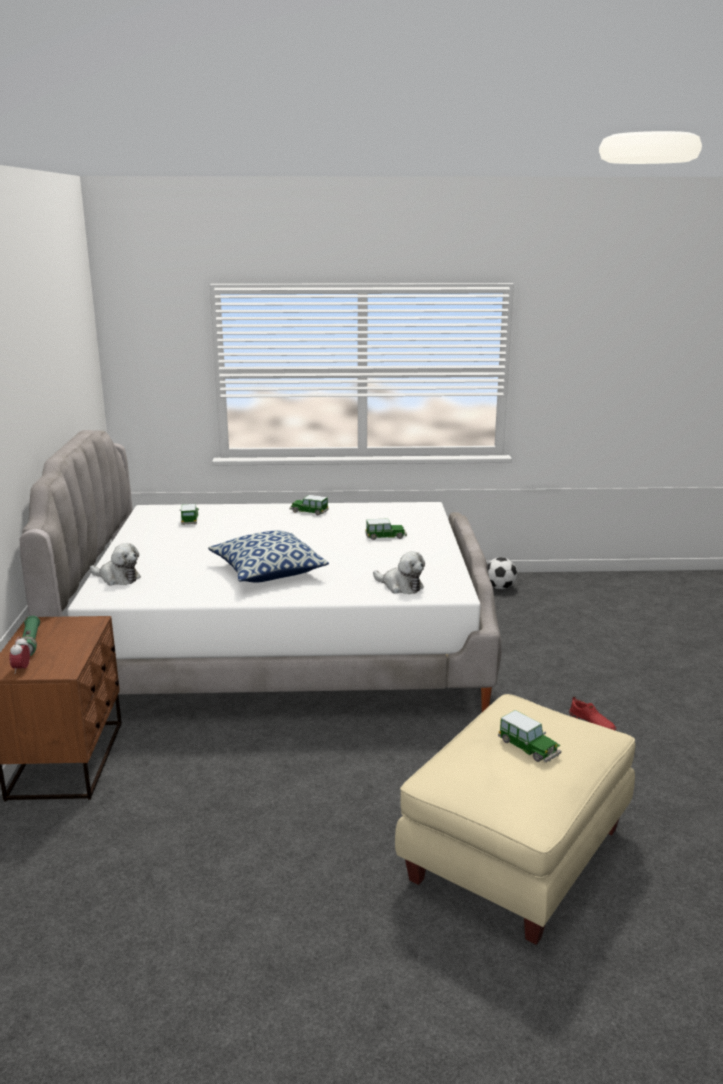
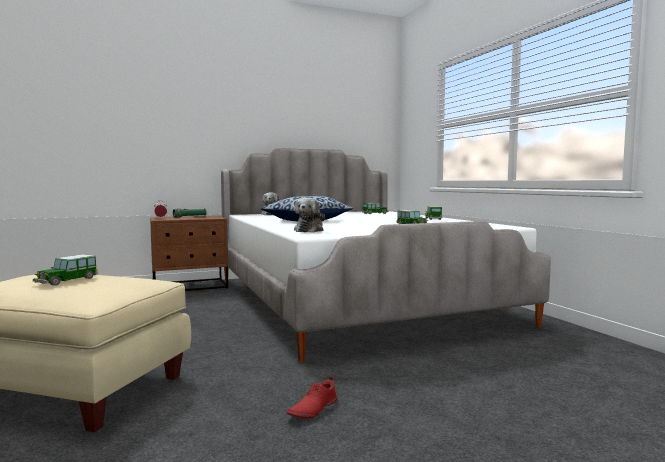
camera: 70 degrees right, 15 degrees down
football [487,557,517,589] -> none

